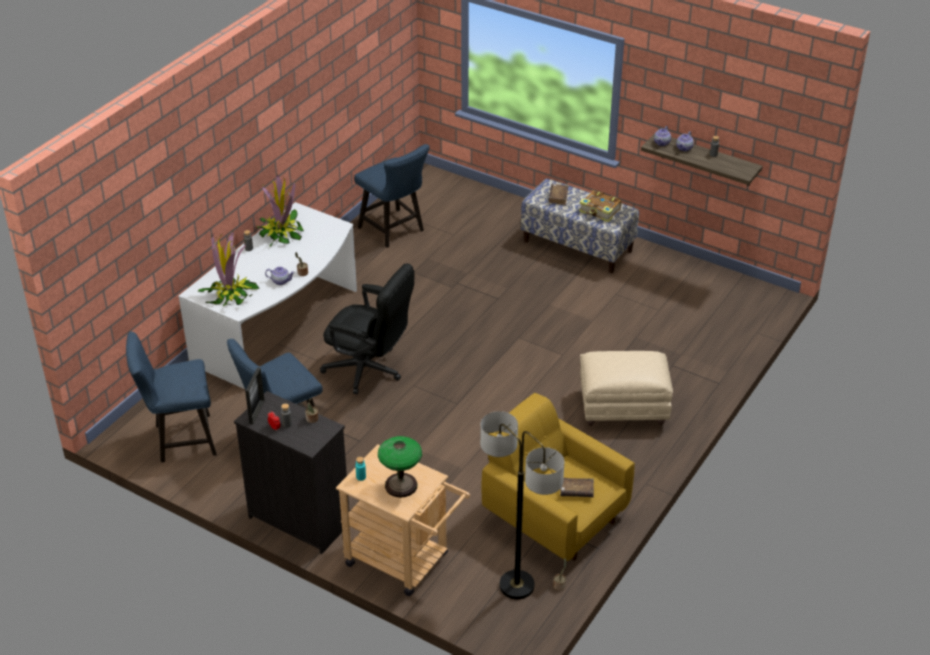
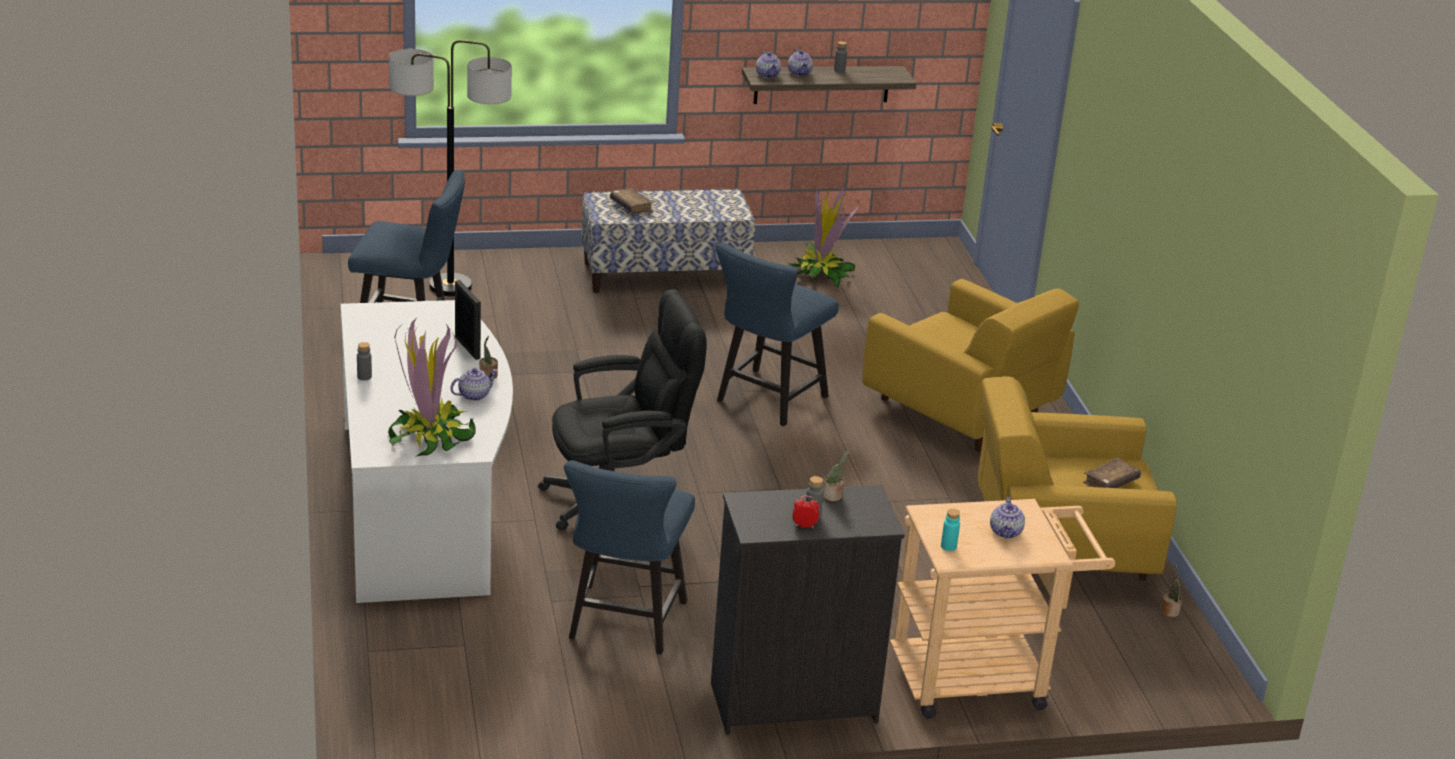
camera: 45 degrees left, 10 degrees down
blue chair [126,332,217,462] -> blue chair moved to [716,243,839,426]
picture frame [245,367,265,424] -> picture frame moved to [455,280,481,360]
potted plant [256,174,304,247] -> potted plant moved to [787,185,859,288]
table lamp [378,436,422,498] -> teapot [990,497,1025,538]
floor lamp [480,411,564,599] -> floor lamp moved to [389,40,512,296]
book [579,190,622,222] -> none
beige ottoman [580,351,673,426] -> yellow armchair [862,279,1079,452]

